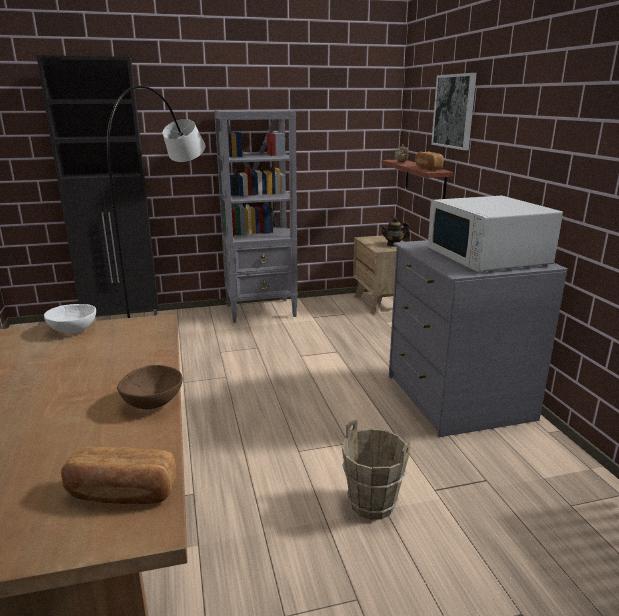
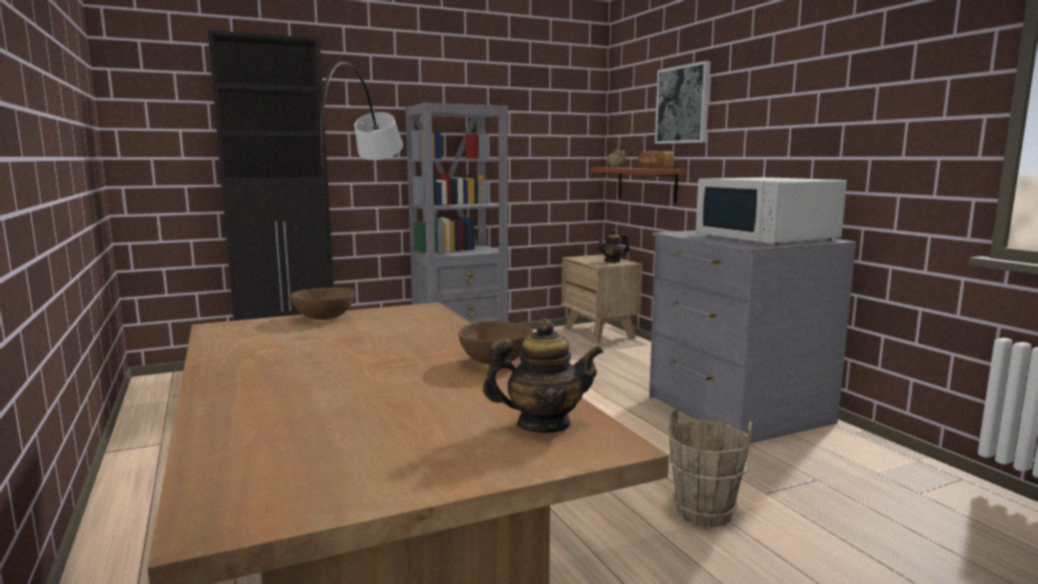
camera: 10 degrees left, 10 degrees down
white bowl [44,304,96,333] -> brown bowl [291,287,354,320]
bread [61,447,176,504] -> teapot [483,319,604,433]

